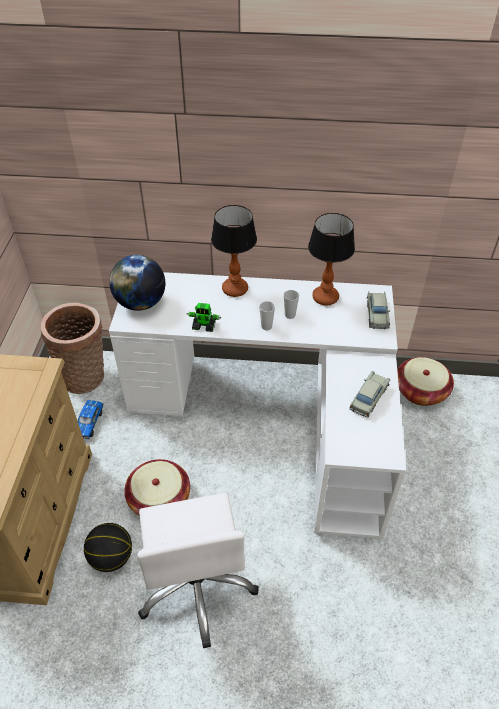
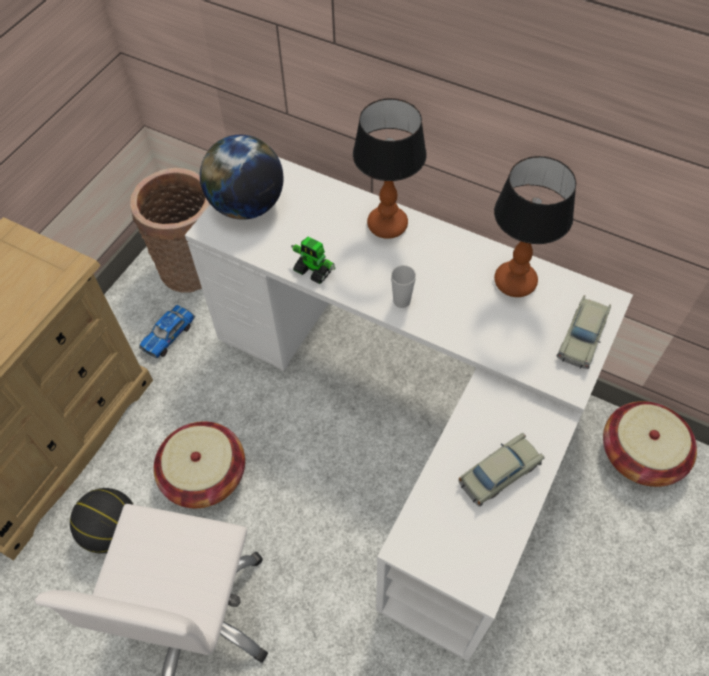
camera: 25 degrees right, 10 degrees up
cup [284,290,299,319] -> none

